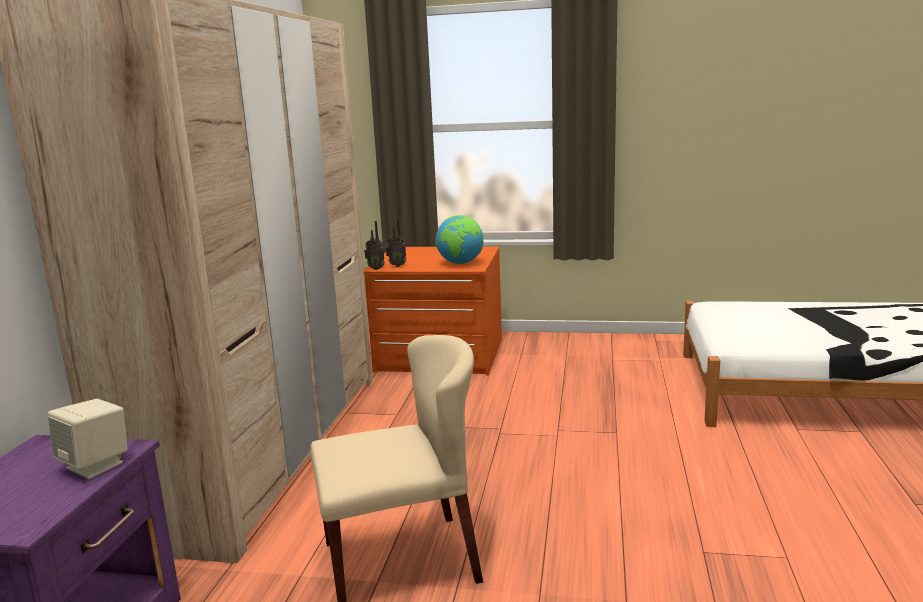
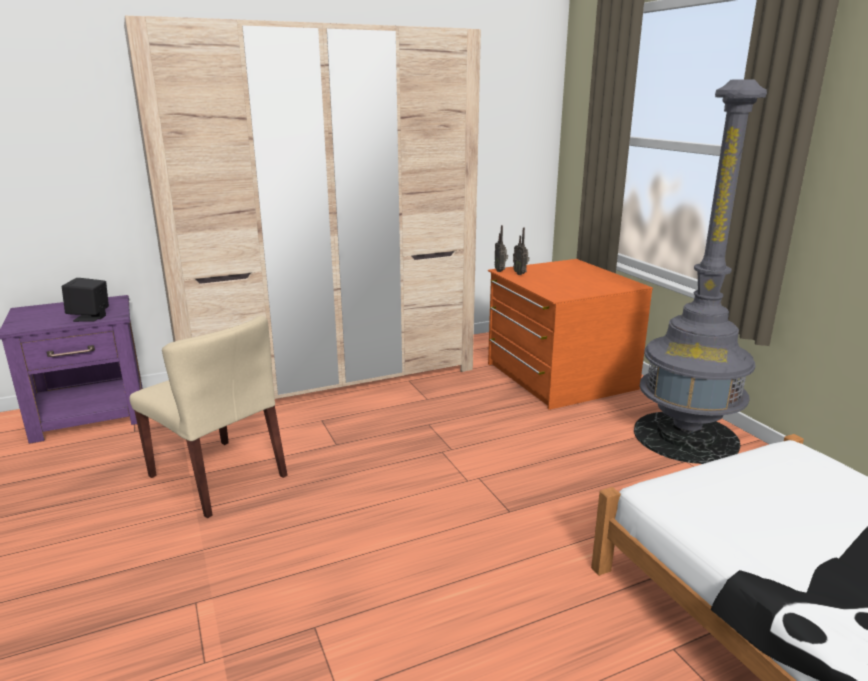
camera: 55 degrees right, 5 degrees up
beige speaker [48,399,128,479] -> black speaker [62,278,109,322]
globe [435,215,484,264] -> none
none -> grey floor lamp [634,79,767,464]

